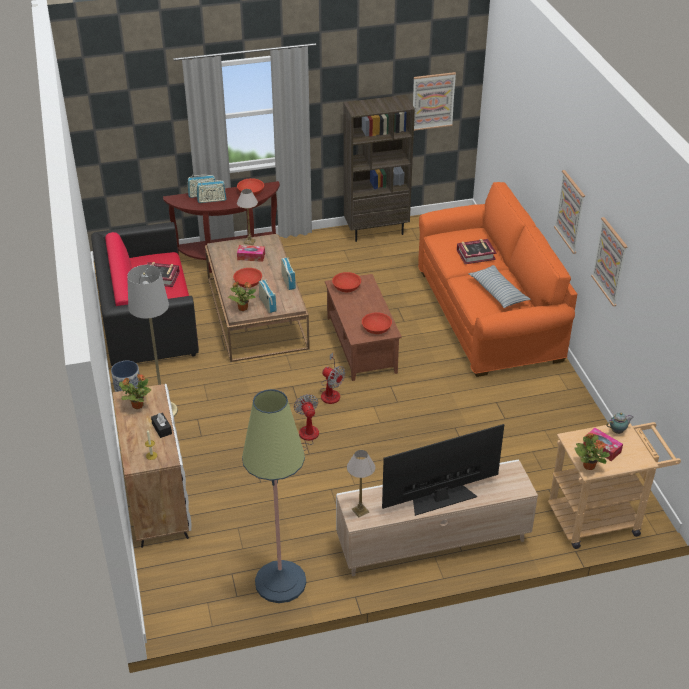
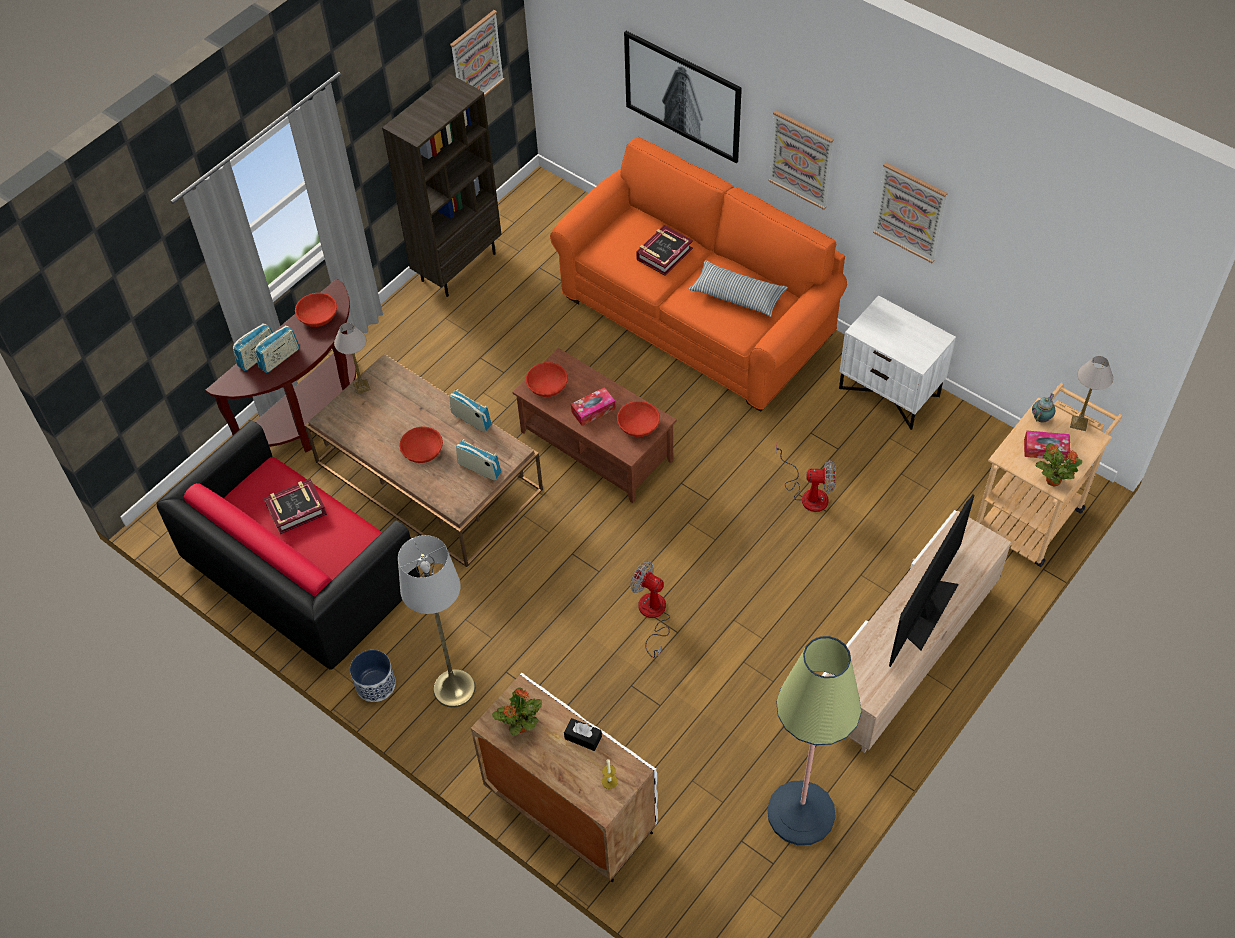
camera: 35 degrees left, 15 degrees up
potted plant [228,281,256,311] -> none
tissue box [237,245,265,262] -> tissue box moved to [571,387,616,426]
fan [320,353,345,404] -> fan moved to [776,444,836,512]
table lamp [347,450,375,517] -> table lamp moved to [1070,356,1113,431]
none -> picture [624,31,742,163]
none -> white nightstand [839,295,956,430]

